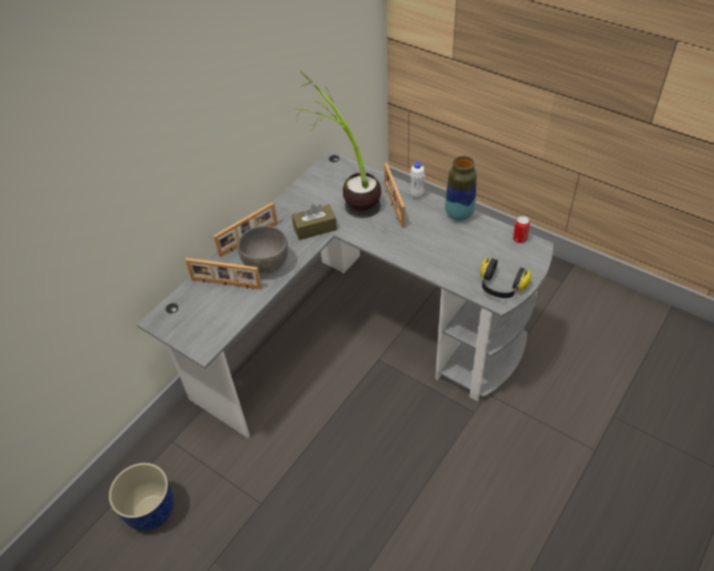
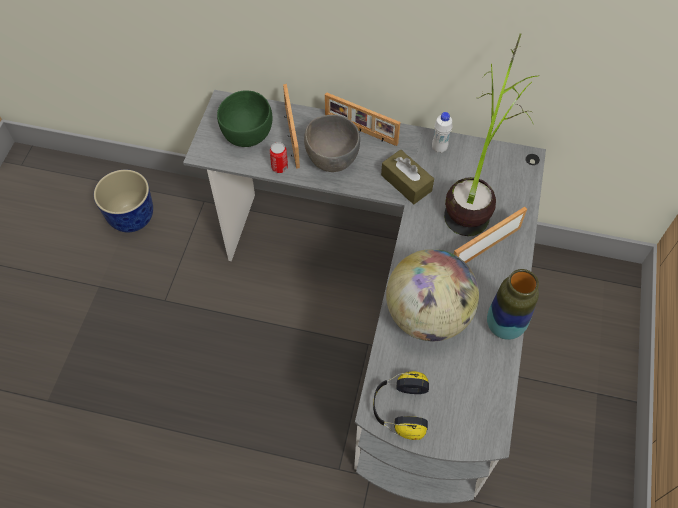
camera: 65 degrees right, 10 degrees up
white bottle [410,161,425,199] -> white bottle moved to [432,112,452,153]
can [513,216,530,243] -> can moved to [270,142,288,173]
none -> green bowl [217,90,273,147]
none -> globe [386,249,479,341]

